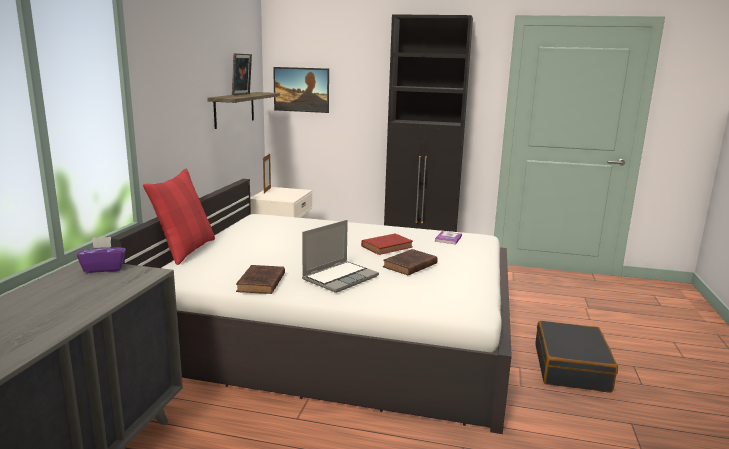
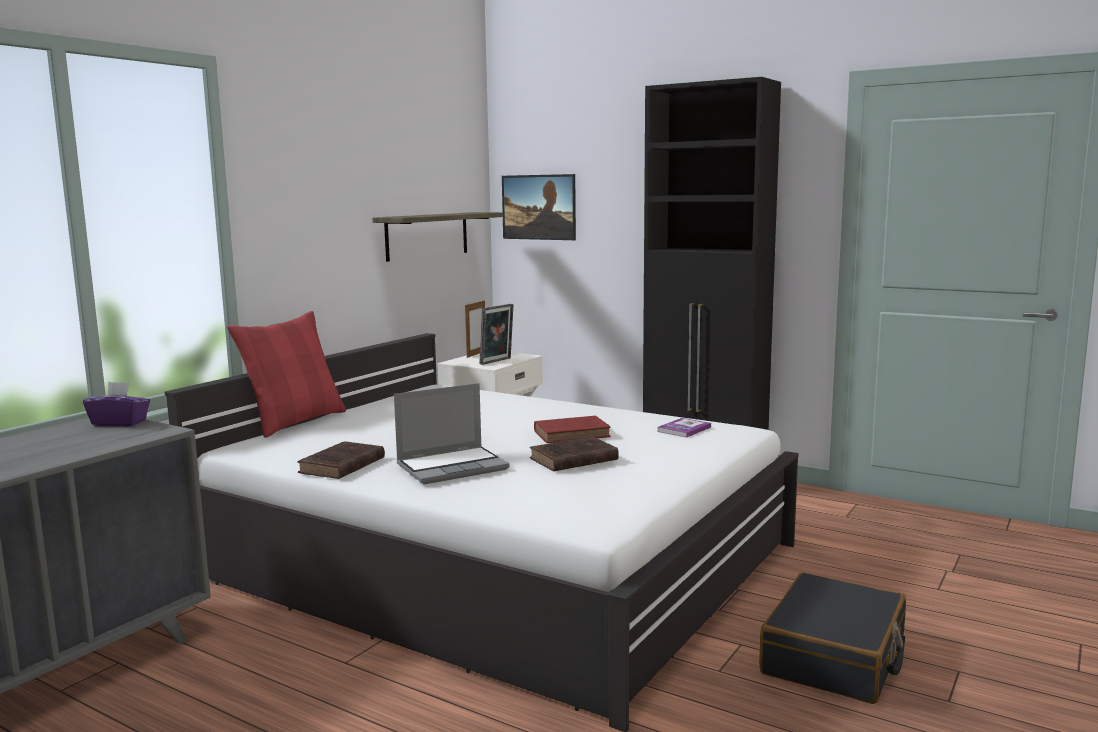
camera: 20 degrees right, 5 degrees down
picture frame [232,53,252,95] -> picture frame moved to [479,304,514,365]

